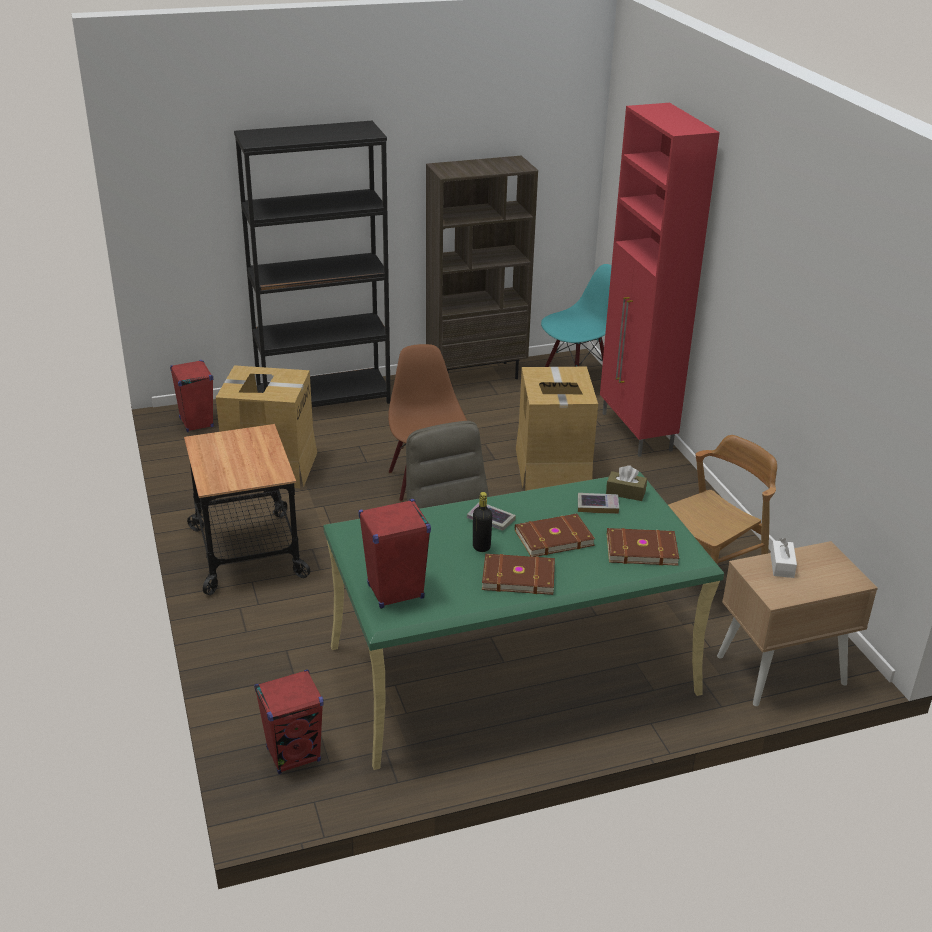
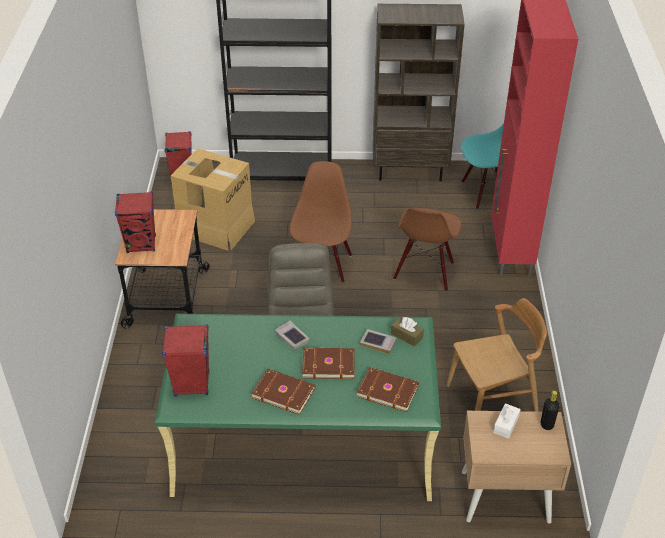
camera: 20 degrees right, 10 degrees up
red speaker [254,669,324,774] -> red speaker moved to [115,192,156,253]
black bottle [473,492,492,552] -> black bottle moved to [541,390,559,430]
cardboard box [516,367,598,491] -> brown chair [393,208,462,291]

